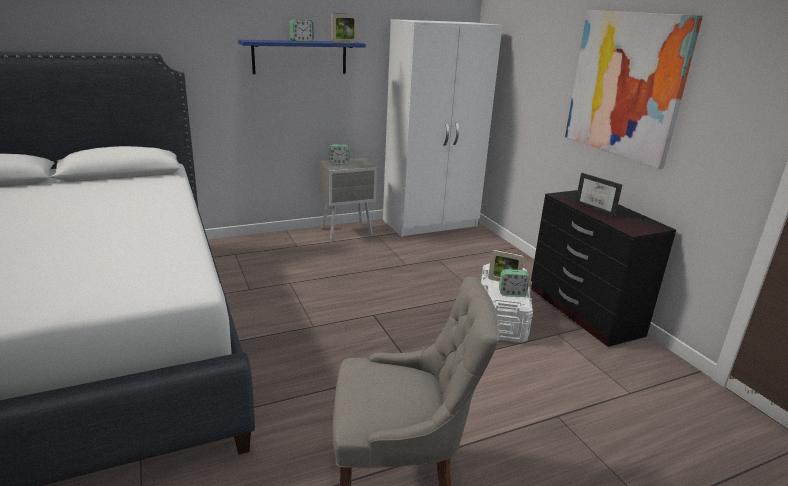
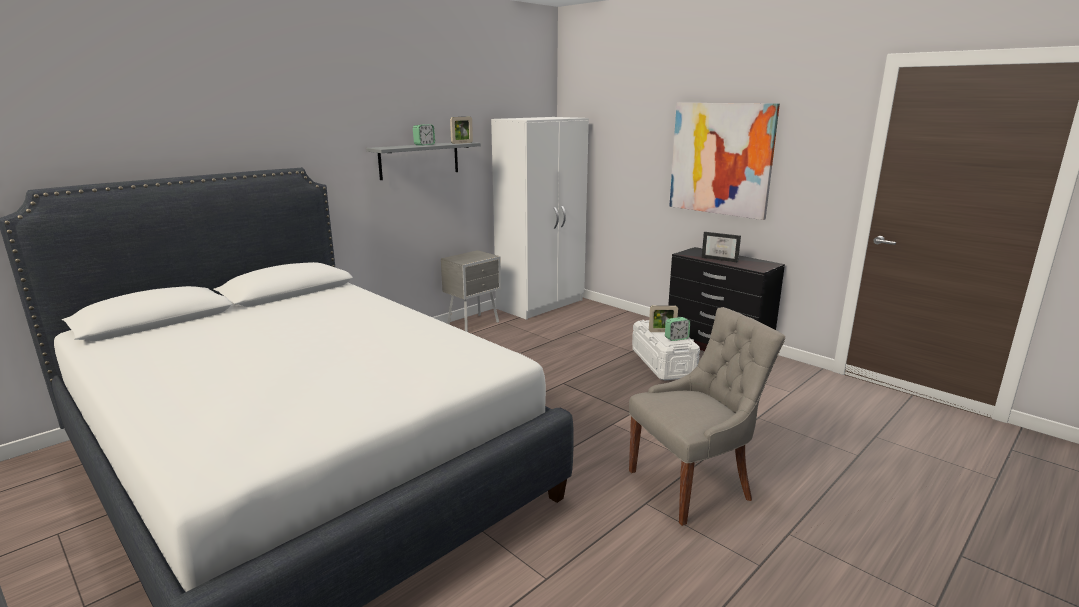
camera: 20 degrees left, 5 degrees down
blue shelf [238,40,366,74] -> grey shelf [366,142,481,180]
alarm clock [329,144,350,165] -> none

